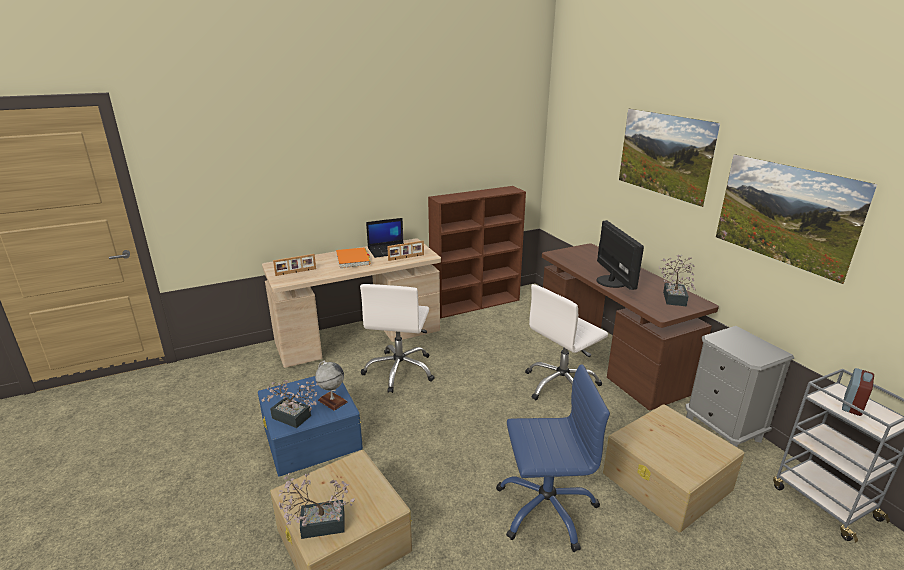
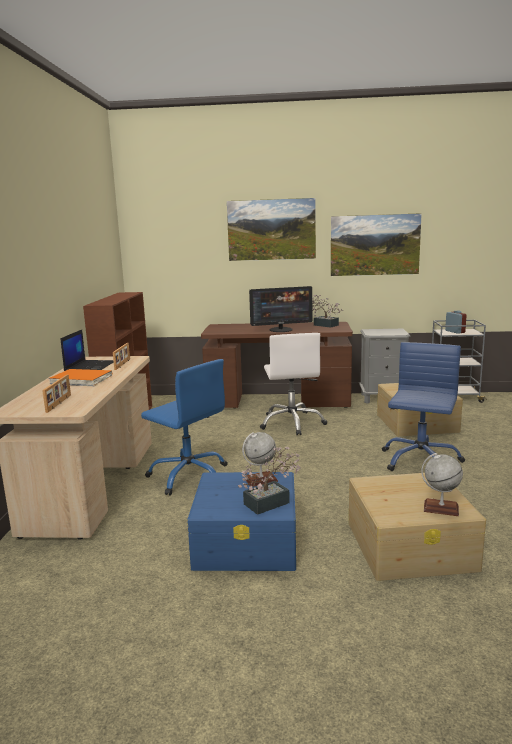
camera: 60 degrees left, 10 degrees down
potted plant [279,473,355,539] -> globe [421,453,463,516]
white office chair [360,284,435,393] -> blue office chair [141,359,228,496]
monitor [596,220,644,290] -> monitor turned 150 degrees clockwise [249,286,312,332]

